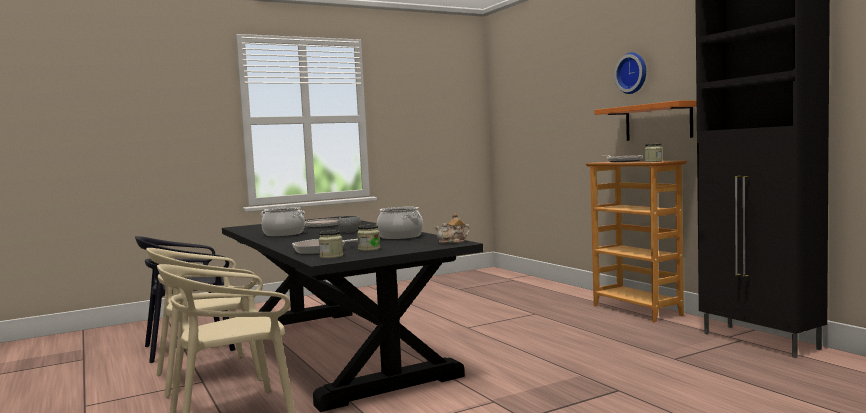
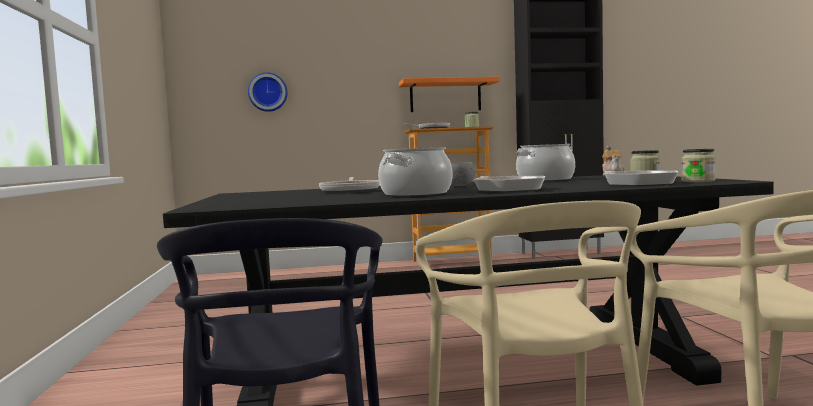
camera: 70 degrees left, 0 degrees up
wall clock [614,52,646,94] -> wall clock moved to [248,72,288,112]
none -> frying pan [474,176,545,192]

